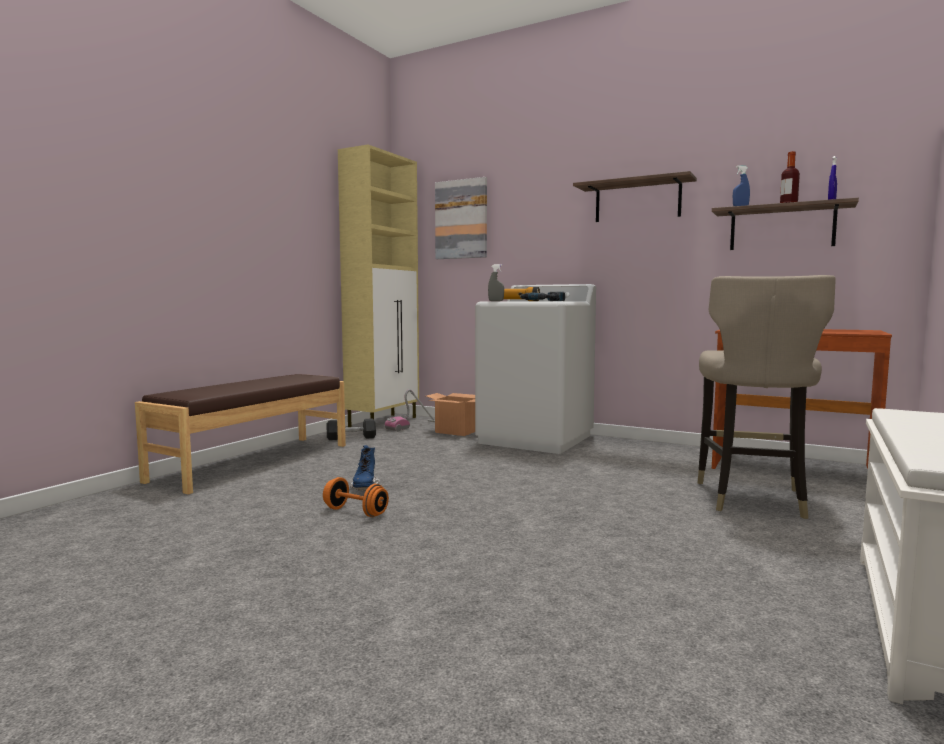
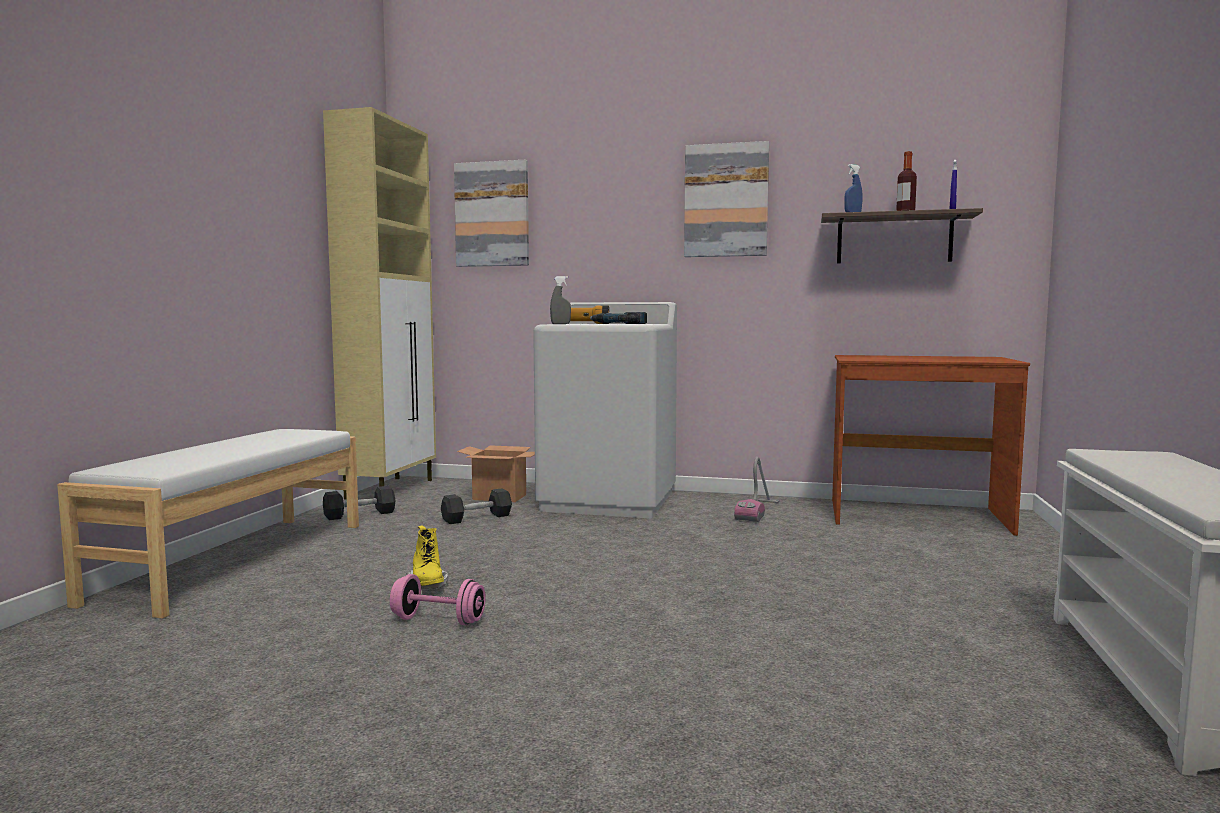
camera: 15 degrees left, 0 degrees up
brown bench [135,374,346,494] -> white bench [57,429,359,619]
orange dumbbell [323,477,389,517] -> pink dumbbell [390,574,486,625]
blue boot [350,445,380,490] -> yellow boot [406,525,448,589]
vacuum cleaner [385,389,435,432] -> vacuum cleaner moved to [734,457,779,522]
shelf [573,171,697,222] -> picture [684,141,769,257]
beige stool [697,275,836,519] -> none
none -> grey dumbbell [441,488,512,524]

